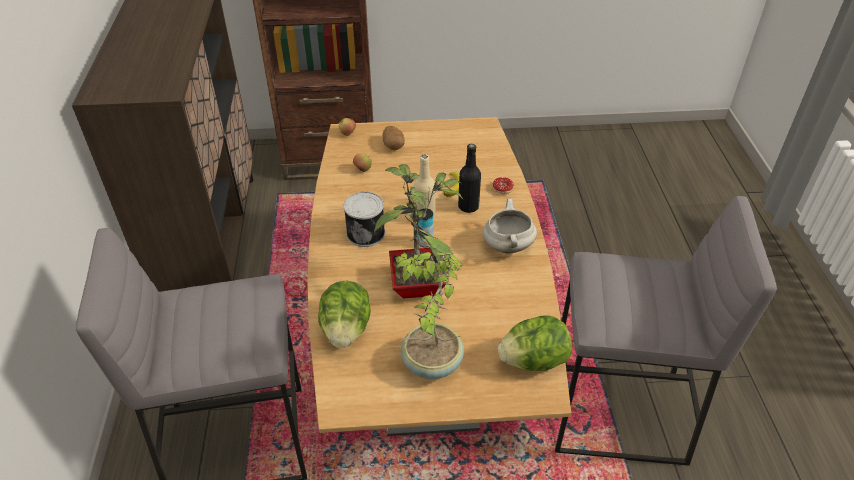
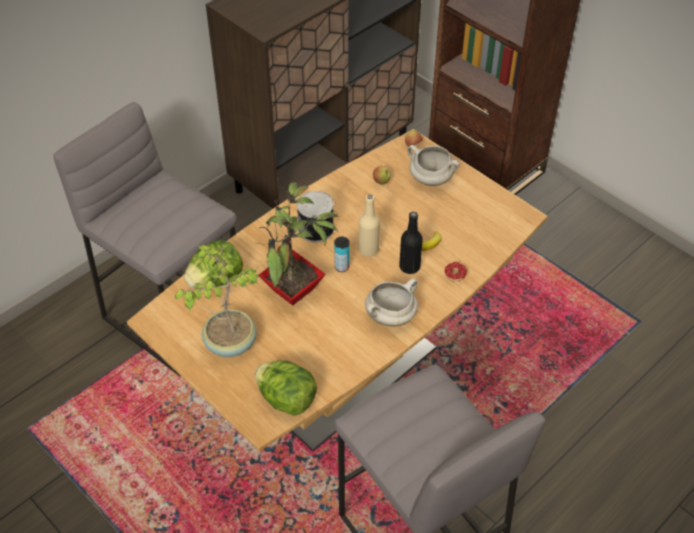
camera: 50 degrees right, 5 degrees up
potato [383,126,405,150] -> white cooking pot [407,145,460,186]

